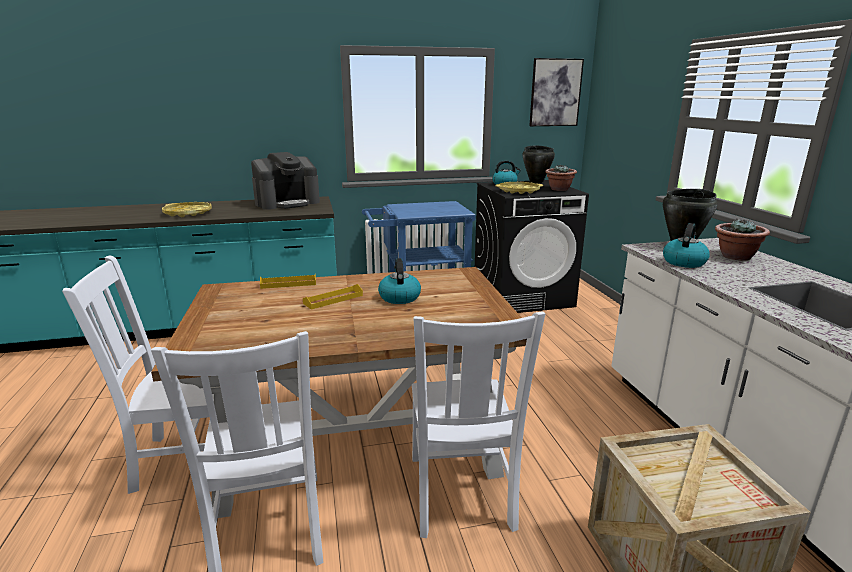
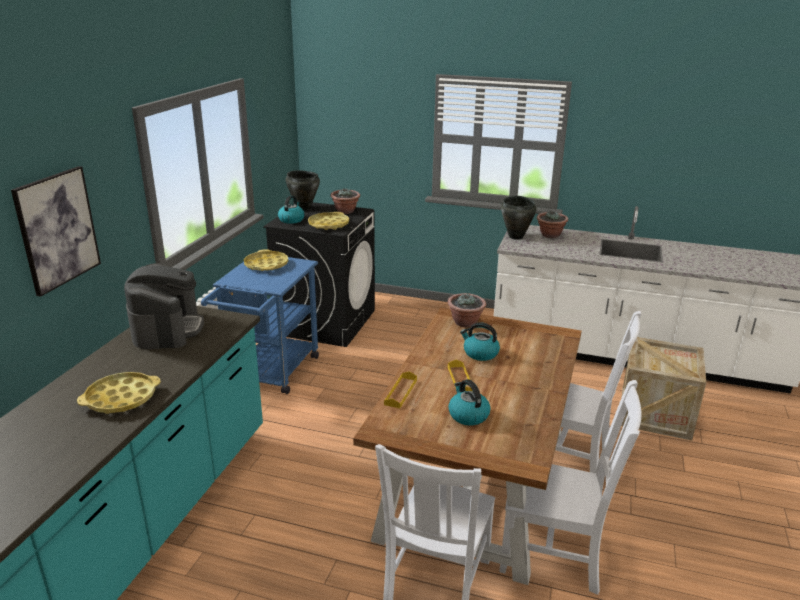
camera: 60 degrees left, 5 degrees up
picture [529,58,584,126] -> picture moved to [11,166,101,297]
kettle [663,223,710,268] -> kettle moved to [448,379,490,426]
none -> yellow tray [244,249,288,271]
none -> potted plant [448,293,486,327]

